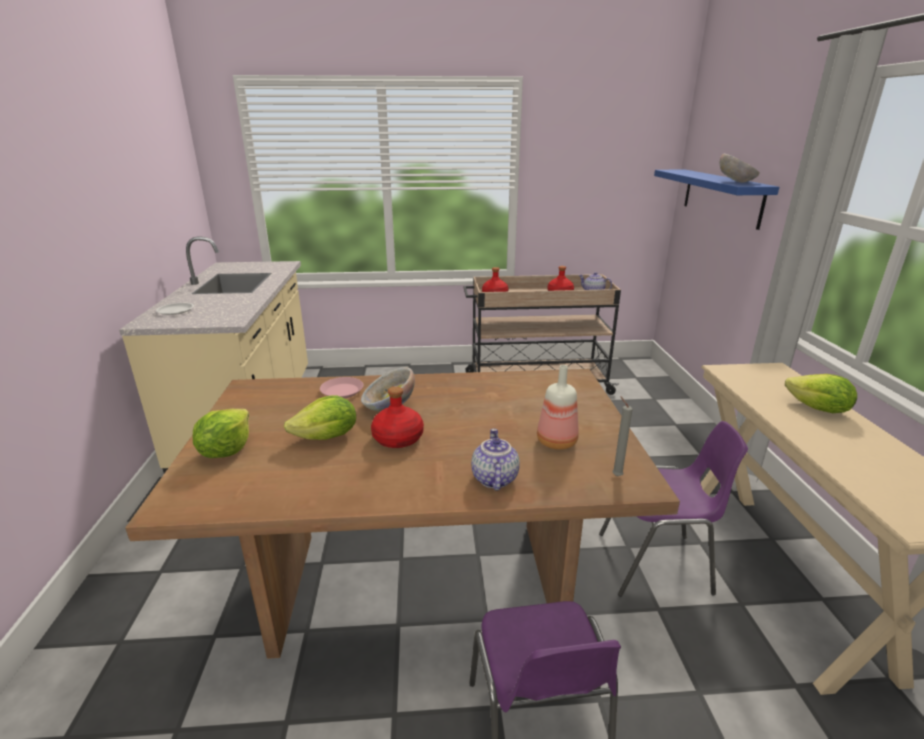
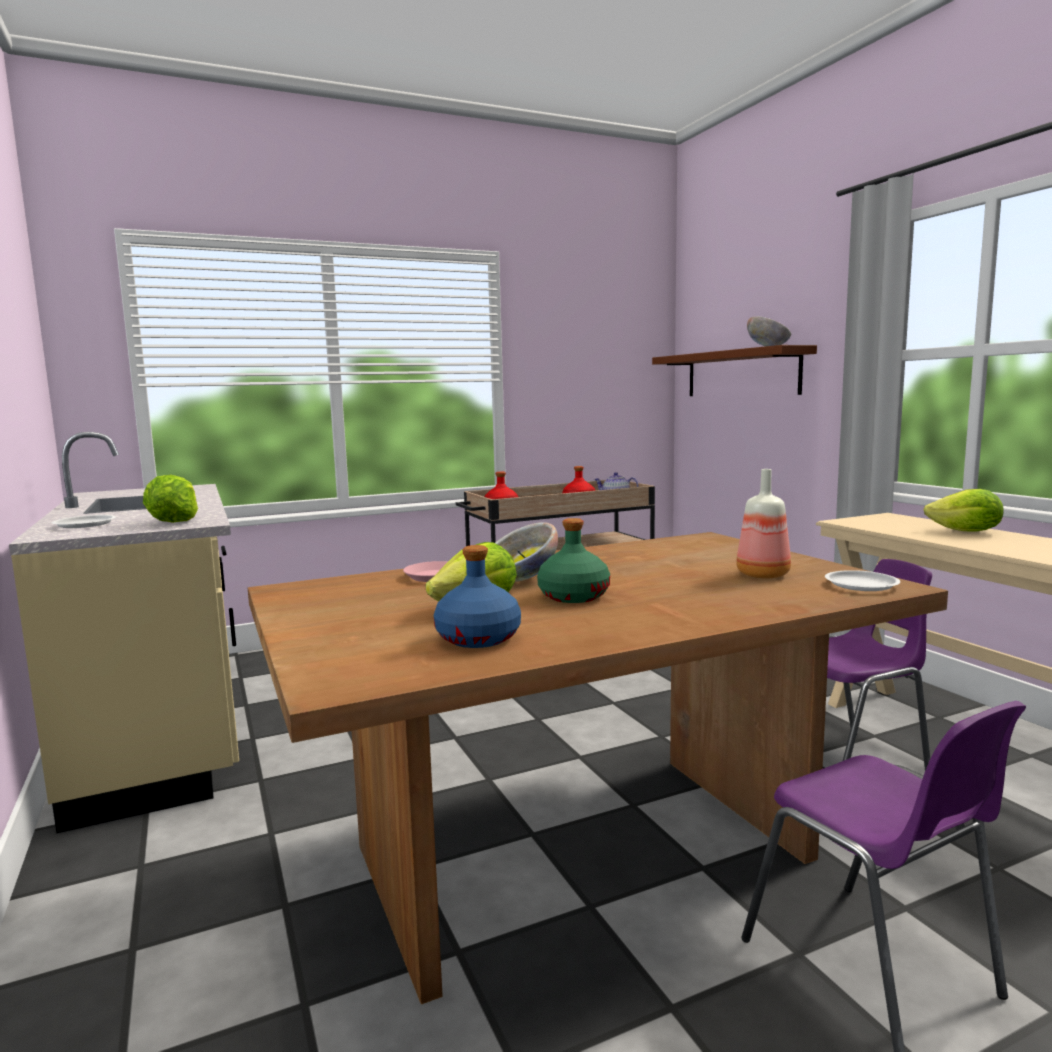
camera: 20 degrees left, 15 degrees down
lettuce [193,409,249,458] -> lettuce moved to [143,475,198,523]
red bottle [371,386,424,448] -> green bottle [537,518,610,603]
teapot [471,429,520,491] -> none
grey candle [612,396,633,476] -> white plate [825,570,900,591]
blue shelf [654,170,779,230] -> brown shelf [652,345,817,396]
none -> blue bottle [434,545,521,648]

